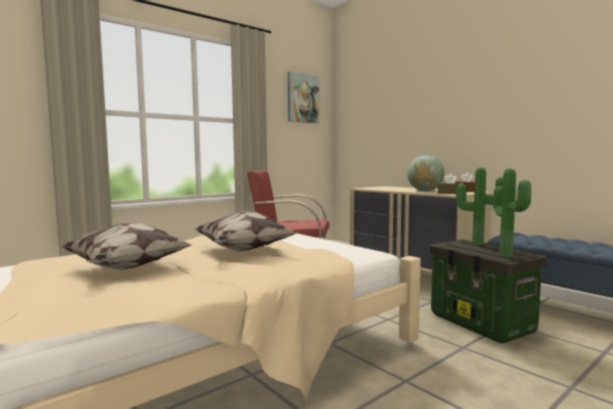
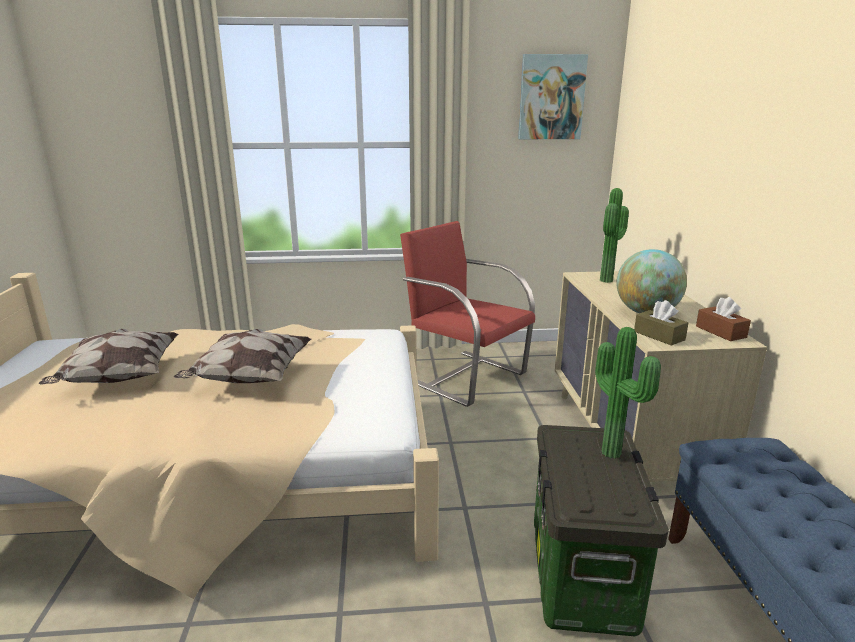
camera: 35 degrees right, 15 degrees up
potted plant [493,168,531,257] -> potted plant moved to [600,188,629,283]

